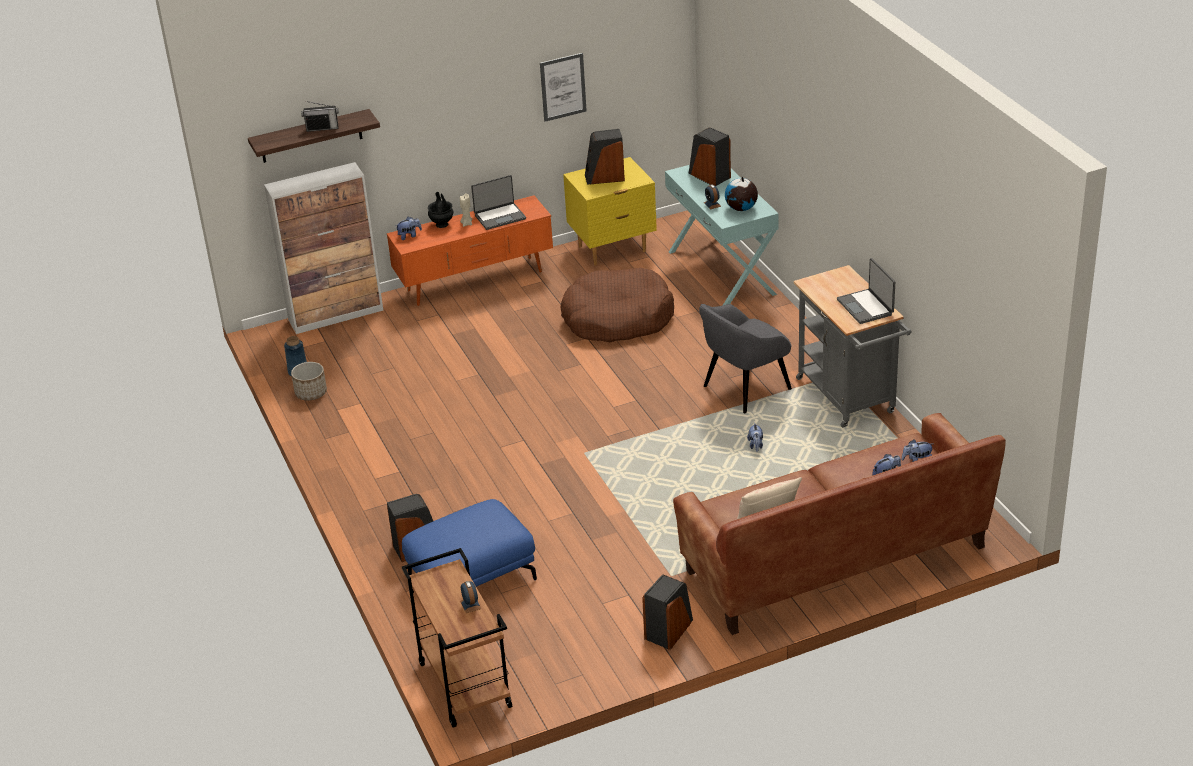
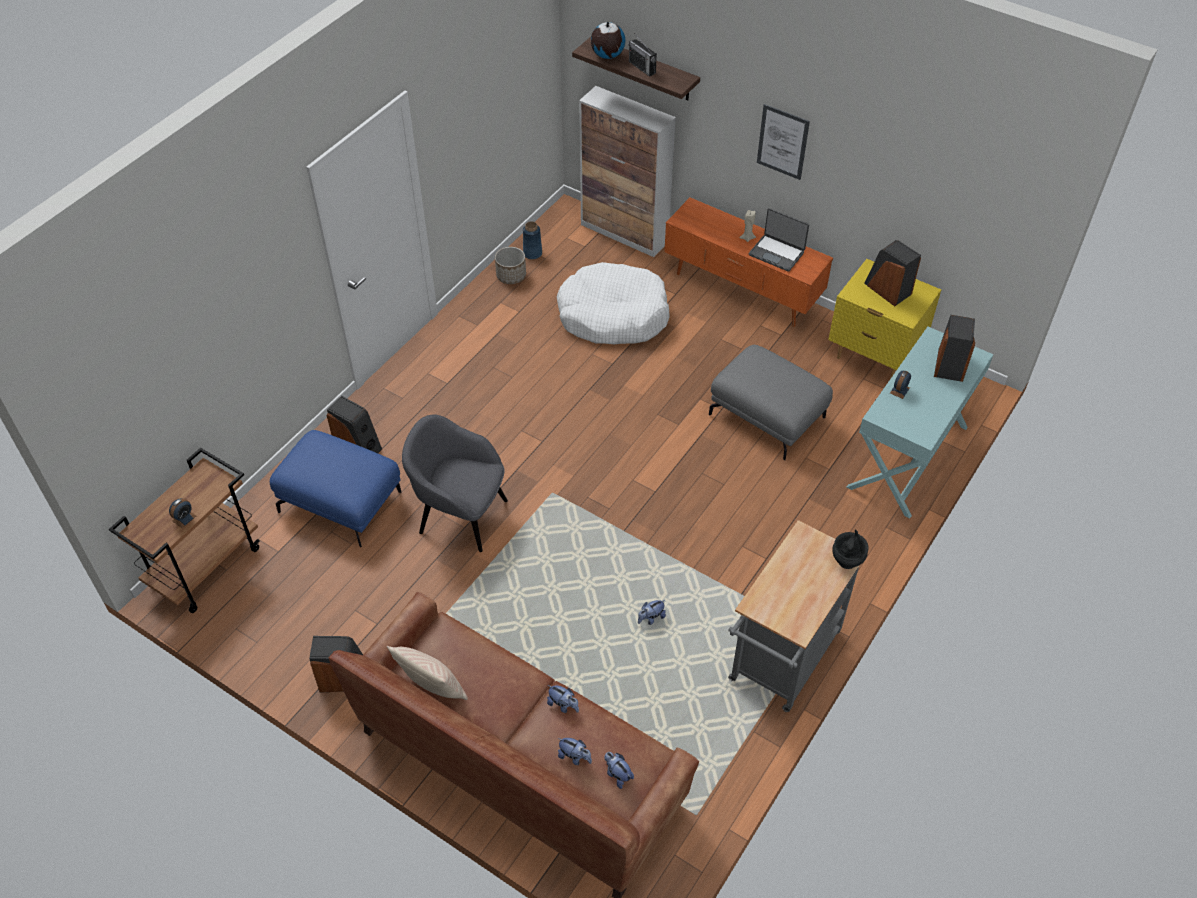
camera: 55 degrees right, 15 degrees up
plush toy [395,217,422,240] -> plush toy moved to [547,685,579,713]
black vase [428,192,453,228] -> black vase moved to [832,529,868,569]
picture [540,53,587,122] -> picture moved to [757,104,810,180]
brown dog bed [561,268,674,342] -> grey ottoman [709,345,833,460]
grey armchair [699,304,792,413] -> grey armchair moved to [402,414,508,552]
globe [725,177,758,211] -> globe moved to [591,22,625,59]
laptop [837,258,895,324] -> none
none -> white dog bed [557,262,670,344]

